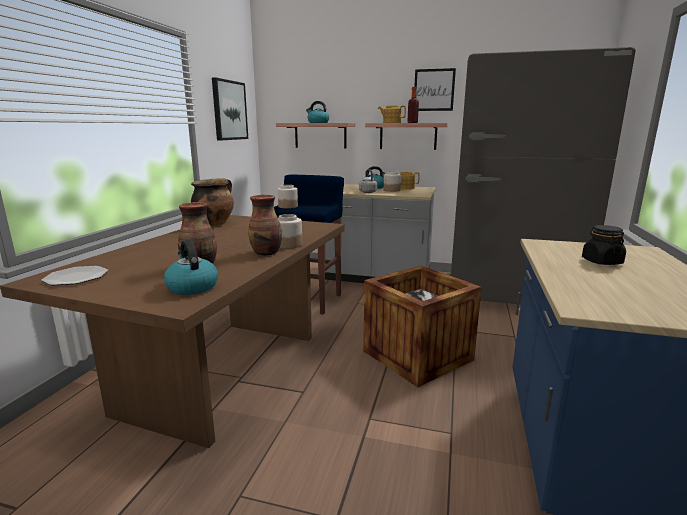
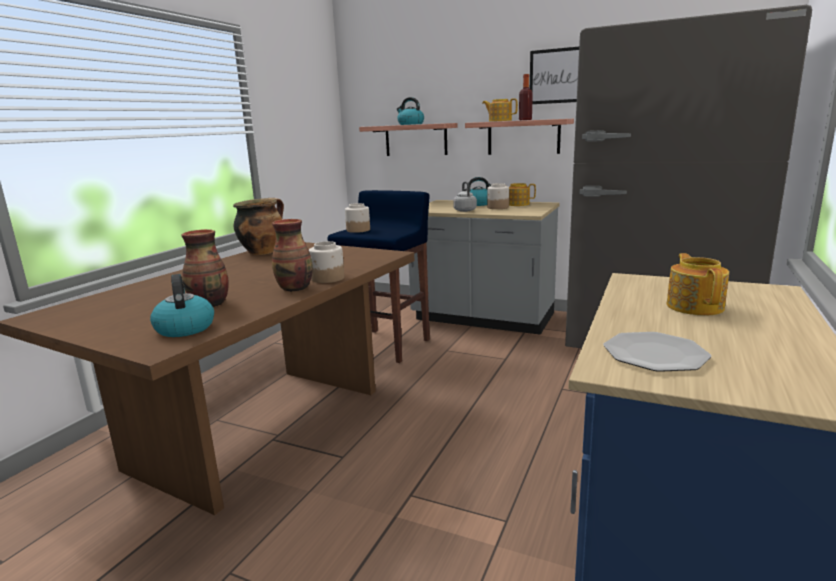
camera: 10 degrees right, 0 degrees up
plate [41,266,108,285] -> plate moved to [603,332,711,372]
picture [212,77,248,140] -> none
crate [363,266,482,387] -> none
black jar [582,225,626,265] -> teapot [667,253,729,316]

